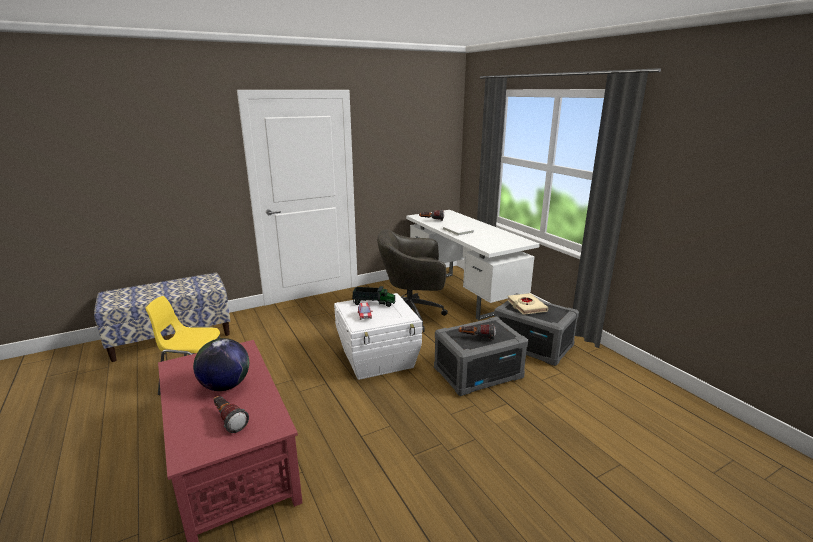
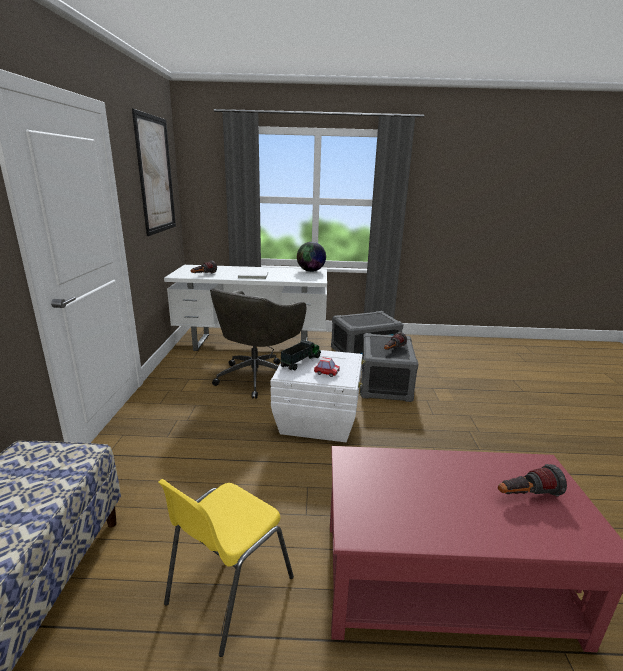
camera: 60 degrees left, 0 degrees up
globe [193,338,249,391] -> globe moved to [297,242,326,272]
beige book [507,293,548,315] -> none
none -> picture [132,109,176,236]

